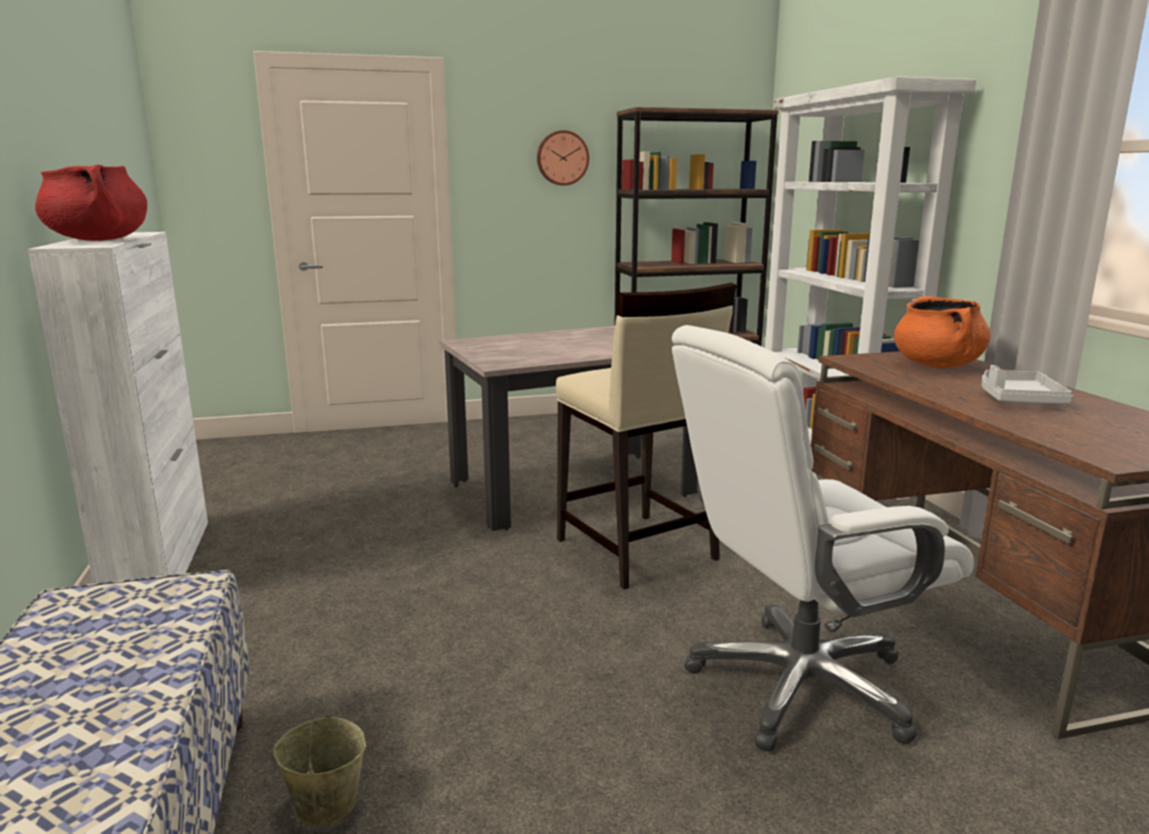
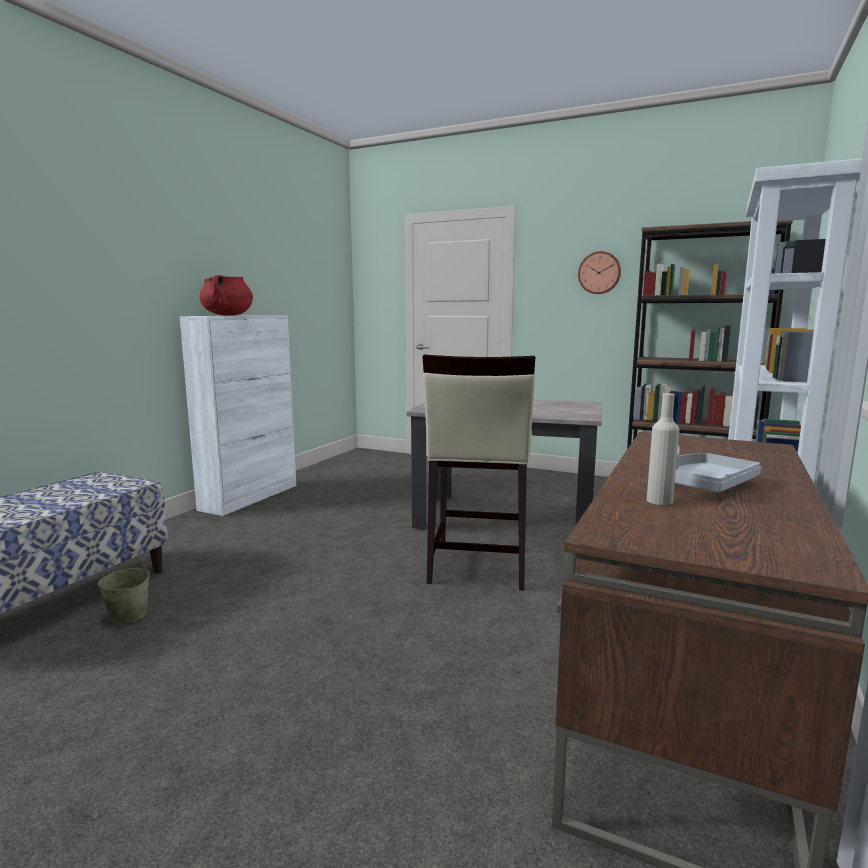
camera: 40 degrees right, 5 degrees down
white office chair [672,325,974,751] -> none
orange cooking pot [894,296,991,368] -> none
none -> beige bottle [647,393,680,505]

